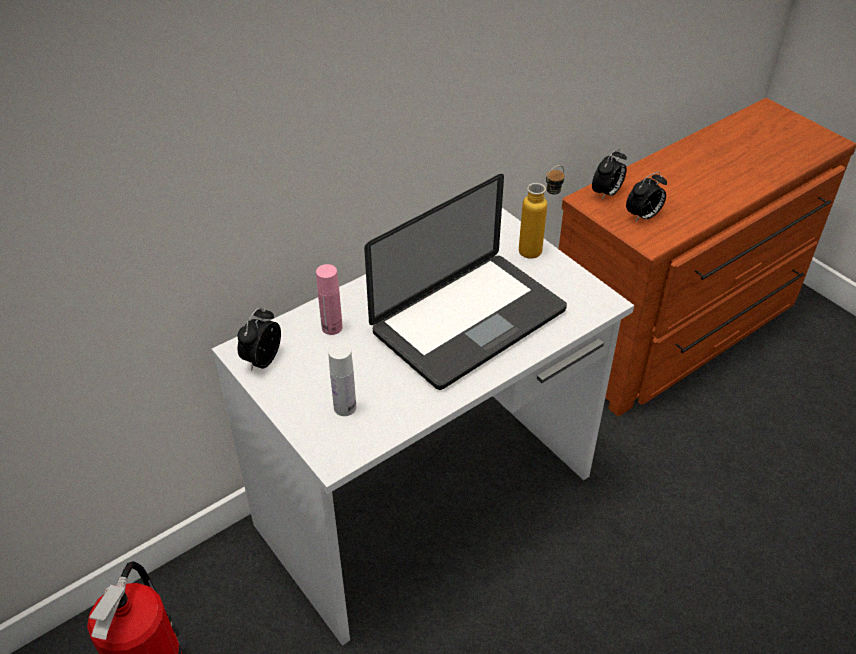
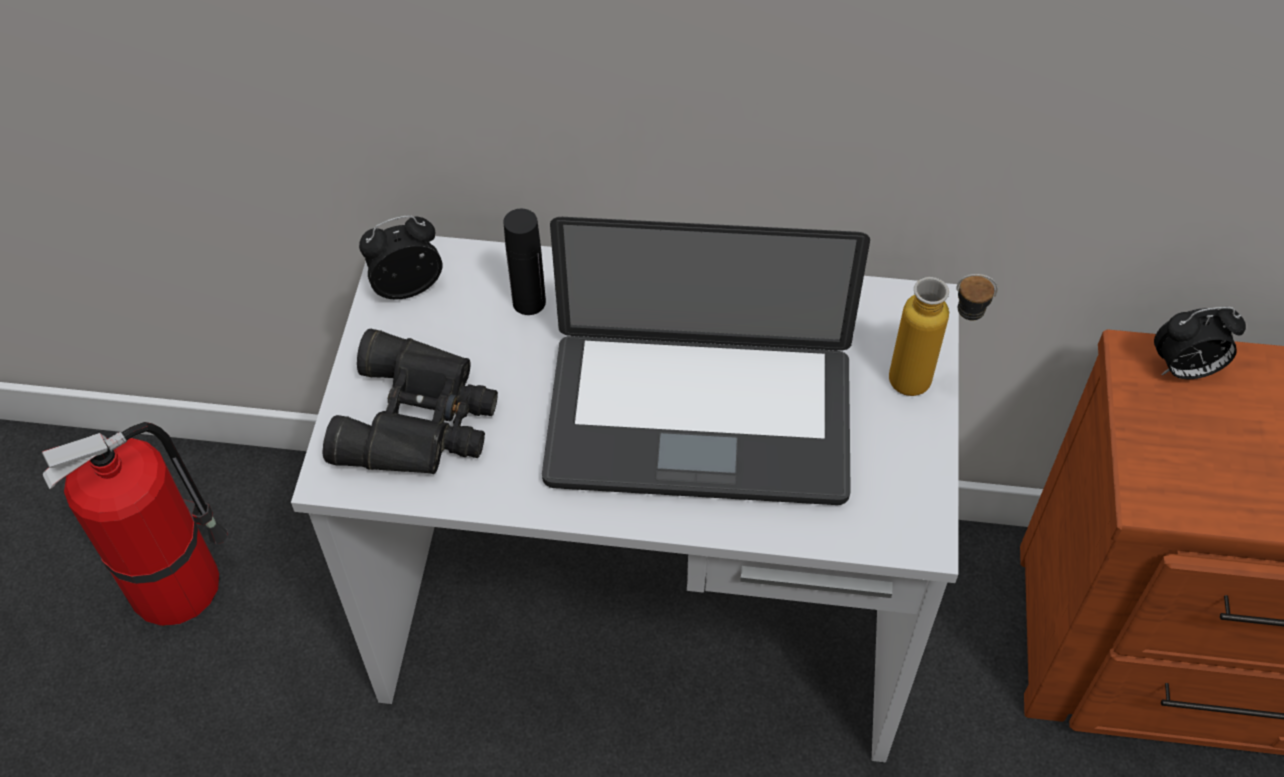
camera: 45 degrees right, 10 degrees up
pink bottle [316,264,343,335] -> black bottle [504,209,546,315]
white bottle [328,343,356,416] -> black binoculars [322,329,498,474]
alarm clock [626,172,667,223] -> none

